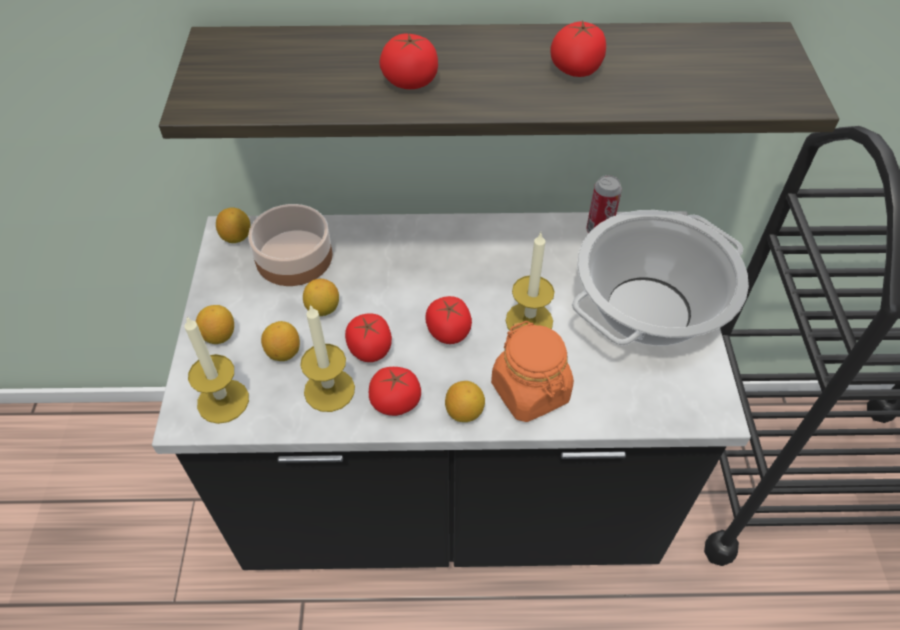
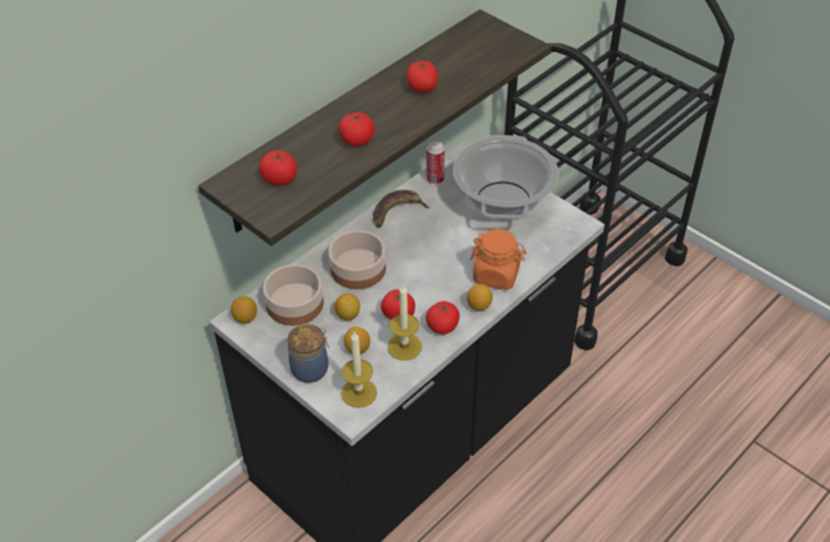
camera: 45 degrees left, 5 degrees down
lemon [196,305,234,344] -> jar [287,324,329,383]
tomato [425,296,472,344] -> tomato moved to [259,150,297,186]
candle [506,233,555,330] -> none
none -> bowl [329,230,386,289]
none -> banana [373,190,431,228]

